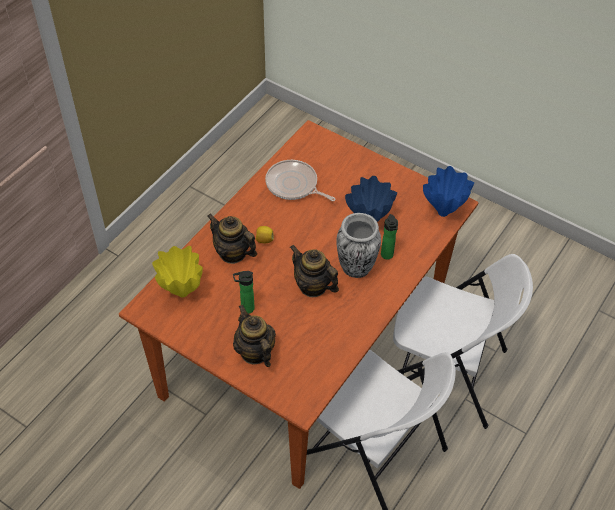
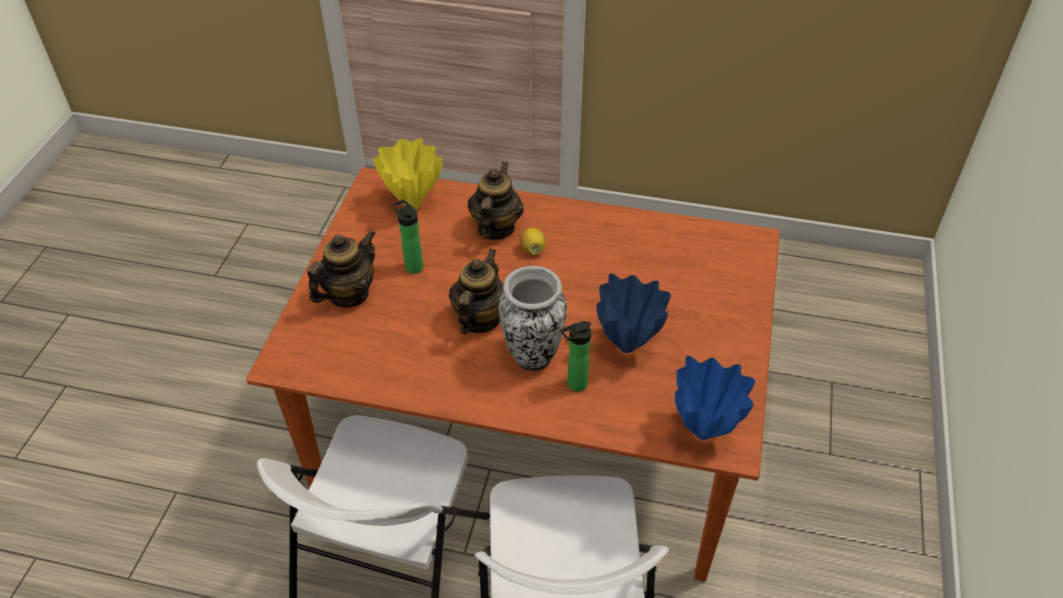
camera: 70 degrees right, 5 degrees down
frying pan [265,160,336,201] -> none

